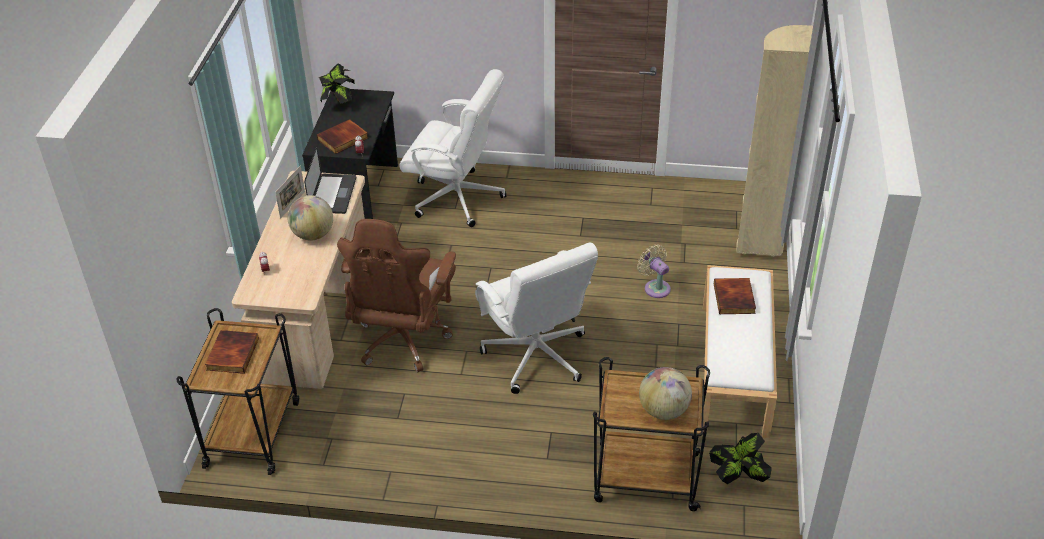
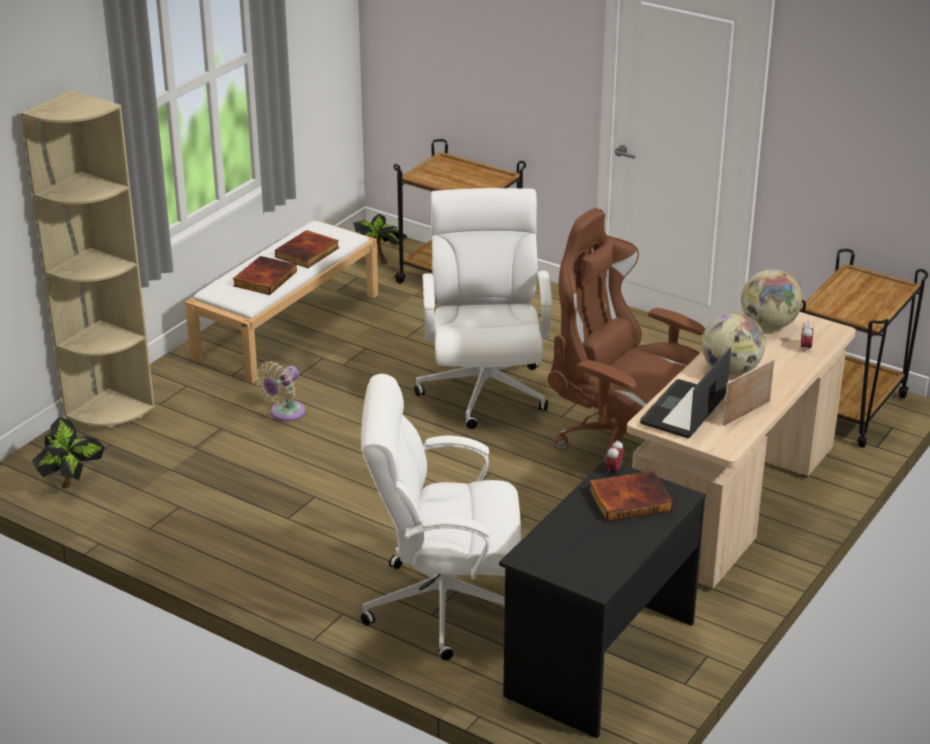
camera: 155 degrees left, 10 degrees down
book [205,330,259,374] -> book moved to [275,230,339,268]
potted plant [319,63,355,104] -> potted plant moved to [32,417,105,489]
brown office chair [337,219,456,372] -> brown office chair turned 90 degrees counterclockwise [548,208,705,460]
white office chair [399,69,506,227] -> white office chair turned 45 degrees counterclockwise [361,374,521,660]
beige fan [637,245,671,298] -> beige fan turned 45 degrees clockwise [256,362,306,421]
globe [639,367,692,420] -> globe moved to [741,269,802,330]

